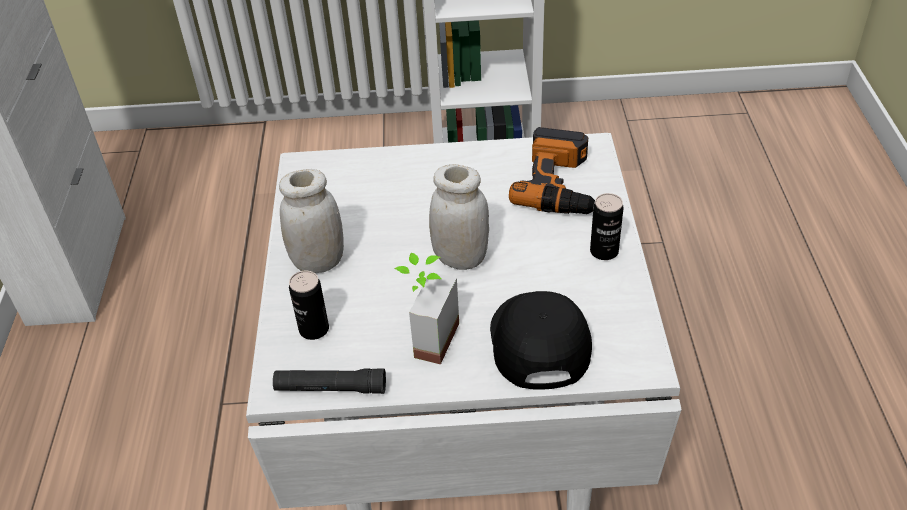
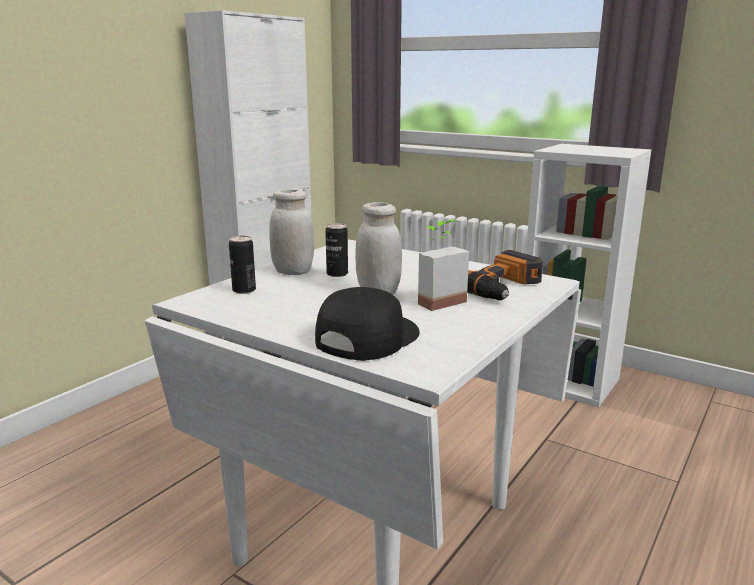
camera: 35 degrees right, 25 degrees down
black flashlight [273,368,386,394] -> none
potted plant [394,253,459,364] -> potted plant moved to [418,220,469,311]
can [590,193,624,260] -> can moved to [325,223,348,277]

